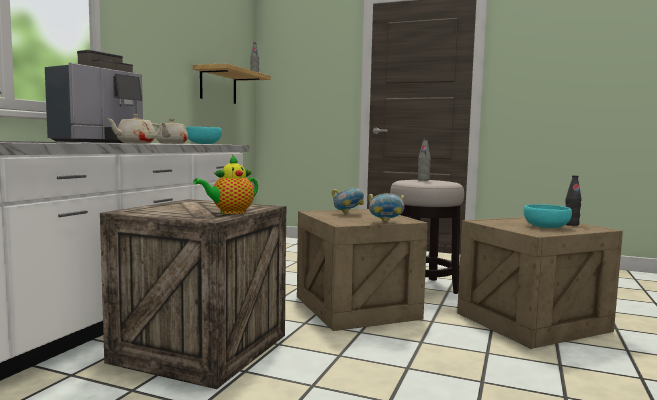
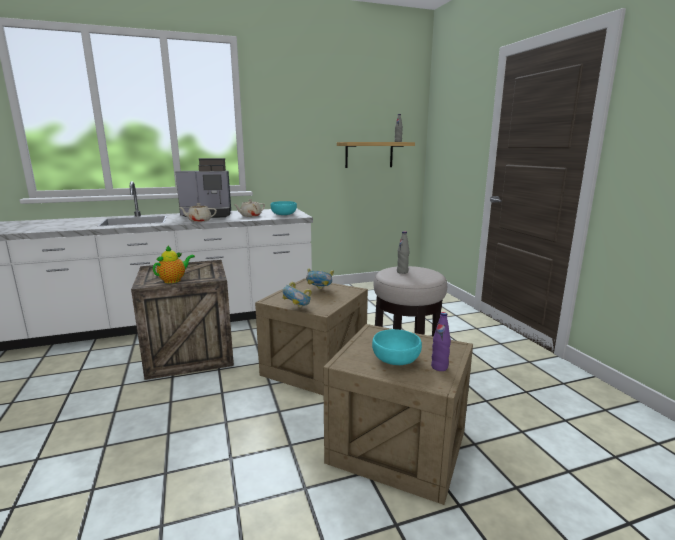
camera: 50 degrees right, 10 degrees up
teapot [193,155,258,214] -> teapot turned 120 degrees clockwise [153,246,195,283]
black bottle [566,175,581,226] -> purple bottle [431,312,451,371]

